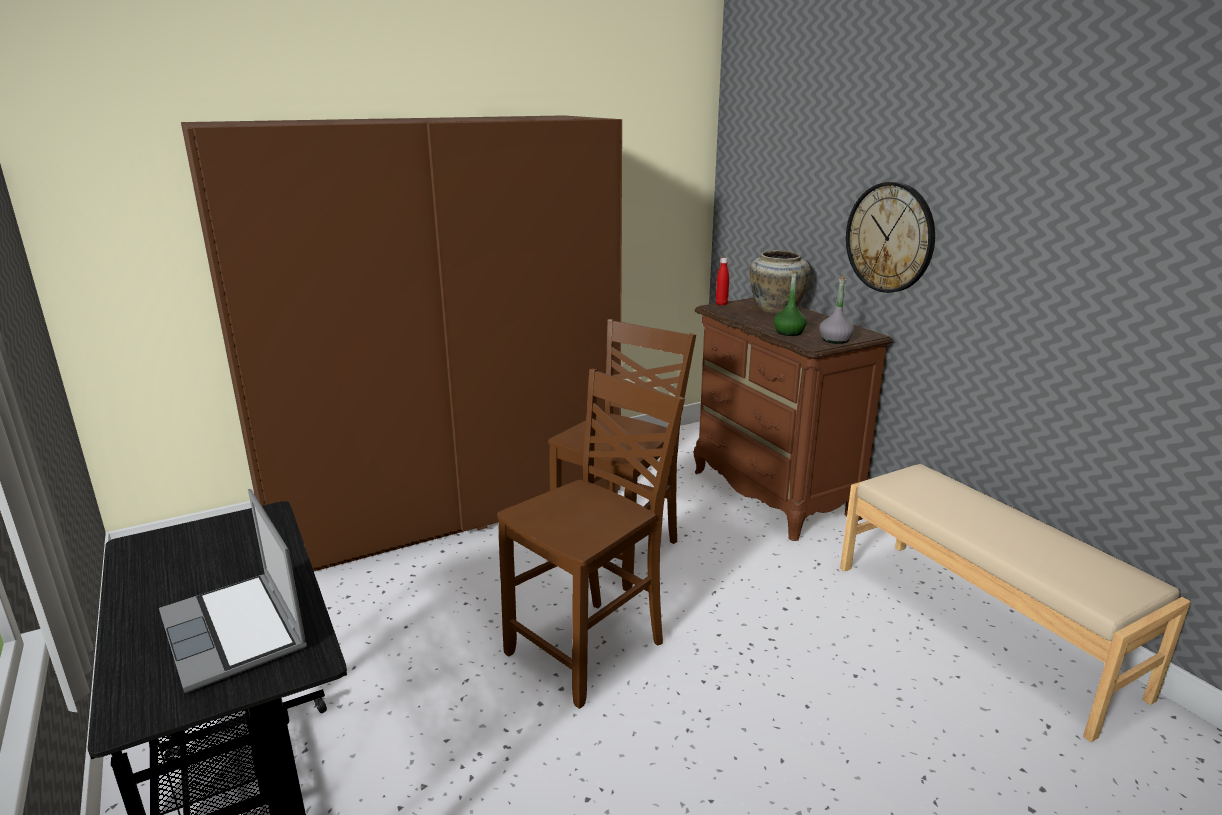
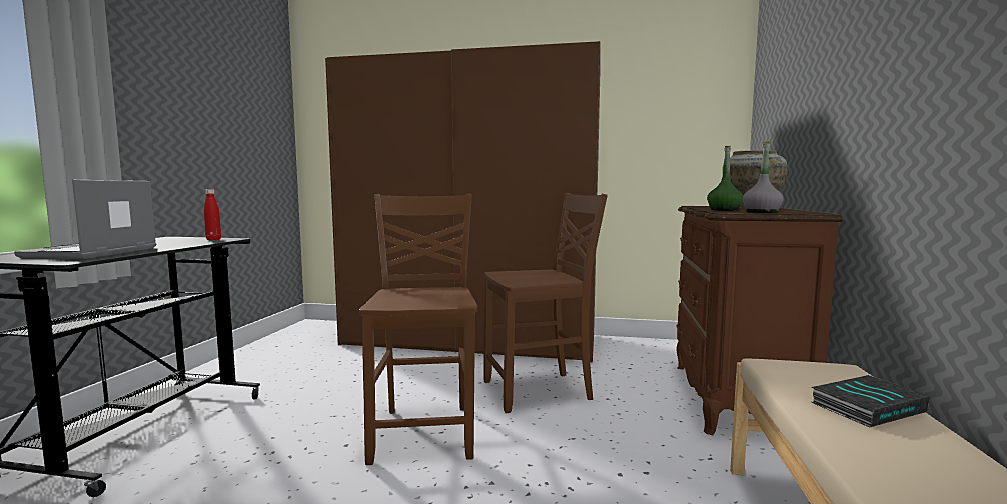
camera: 40 degrees right, 15 degrees down
brown chair [497,369,685,709] -> brown chair turned 90 degrees counterclockwise [359,194,478,465]
red bottle [716,258,729,305] -> red bottle moved to [204,189,221,240]
wall clock [846,182,935,293] -> none
none -> book [811,375,930,427]

